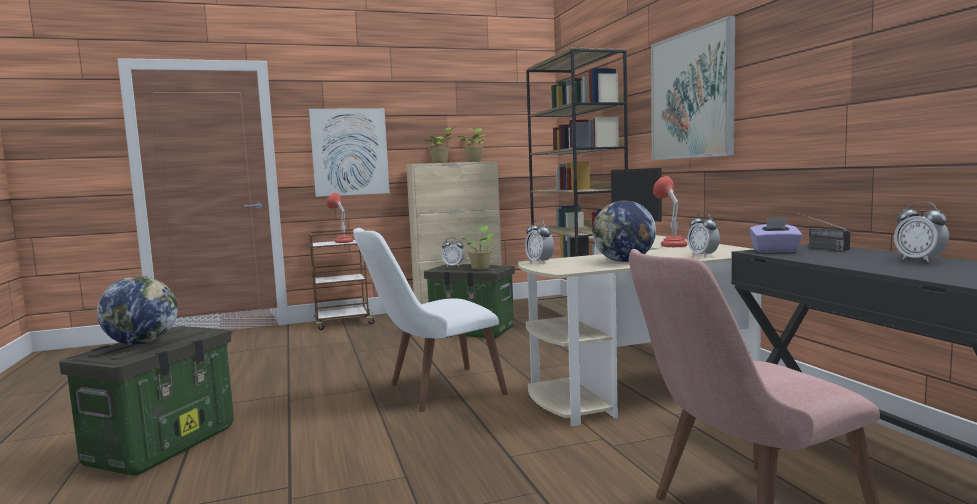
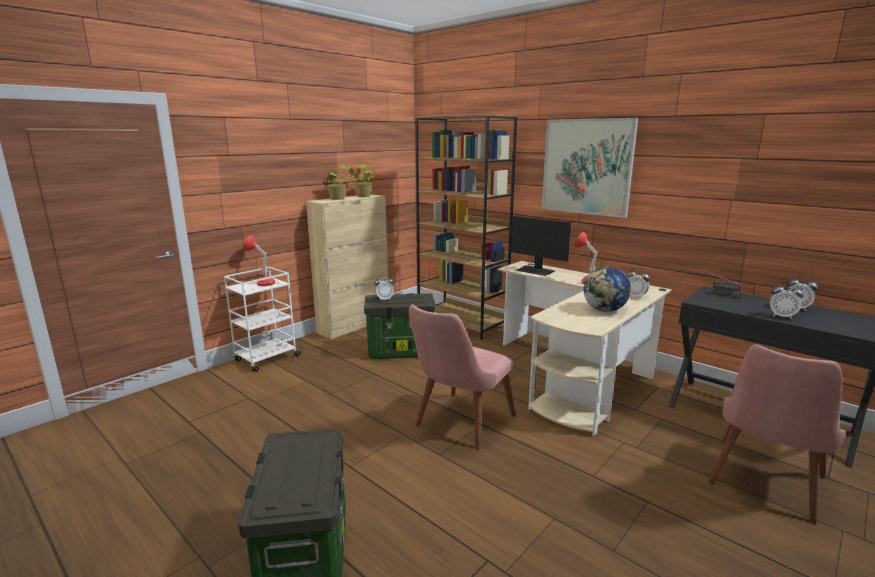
camera: 30 degrees left, 10 degrees up
globe [97,276,178,345] -> none
picture [309,108,390,197] -> none
brown cart [309,229,375,330] -> white cart [224,267,303,372]
white chair [353,228,508,412] -> pink chair [409,304,516,450]
potted plant [462,226,494,269] -> none
alarm clock [525,219,554,264] -> alarm clock moved to [770,282,804,319]
purple tissue box [749,217,803,253] -> none

